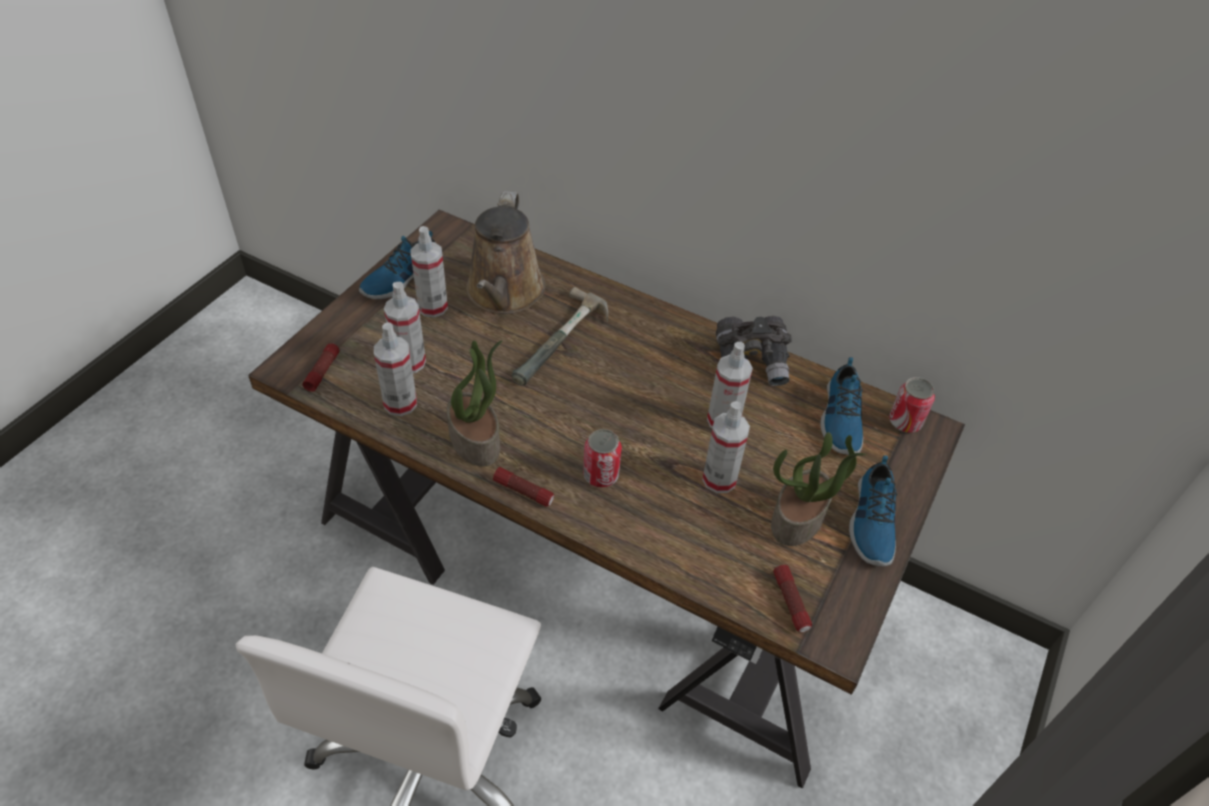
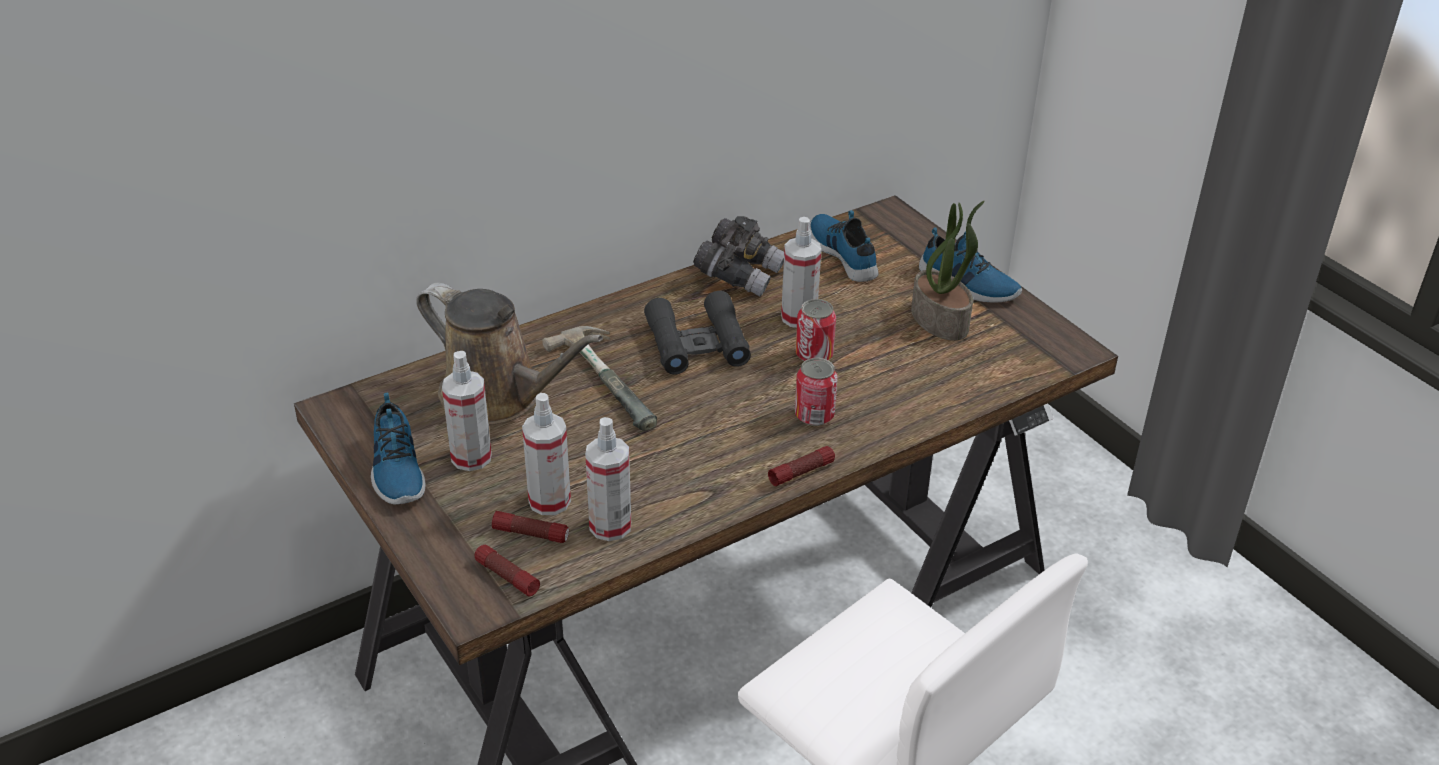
camera: 60 degrees left, 10 degrees down
potted plant [447,340,503,467] -> none
spray bottle [702,401,750,493] -> none
flashlight [773,565,812,632] -> flashlight moved to [492,511,569,543]
shoe [820,357,863,455] -> shoe turned 150 degrees counterclockwise [810,210,878,282]
can [889,377,935,433] -> can moved to [795,299,836,361]
none -> black binoculars [644,291,751,375]

